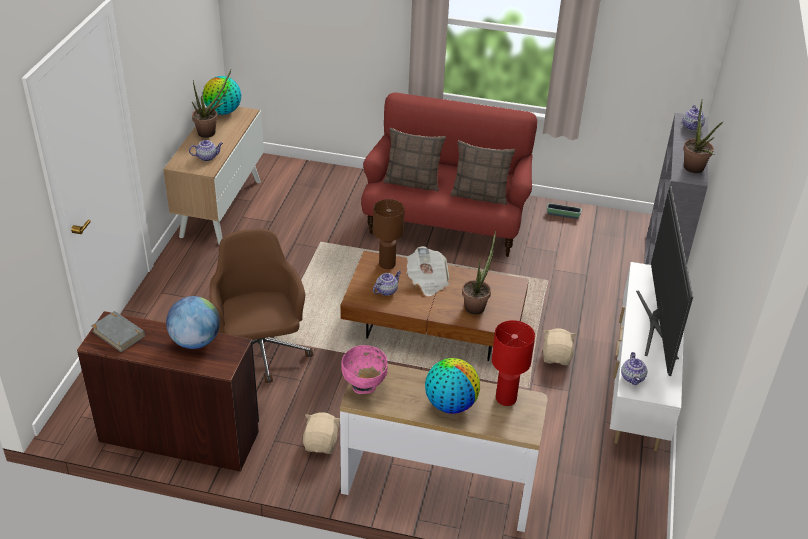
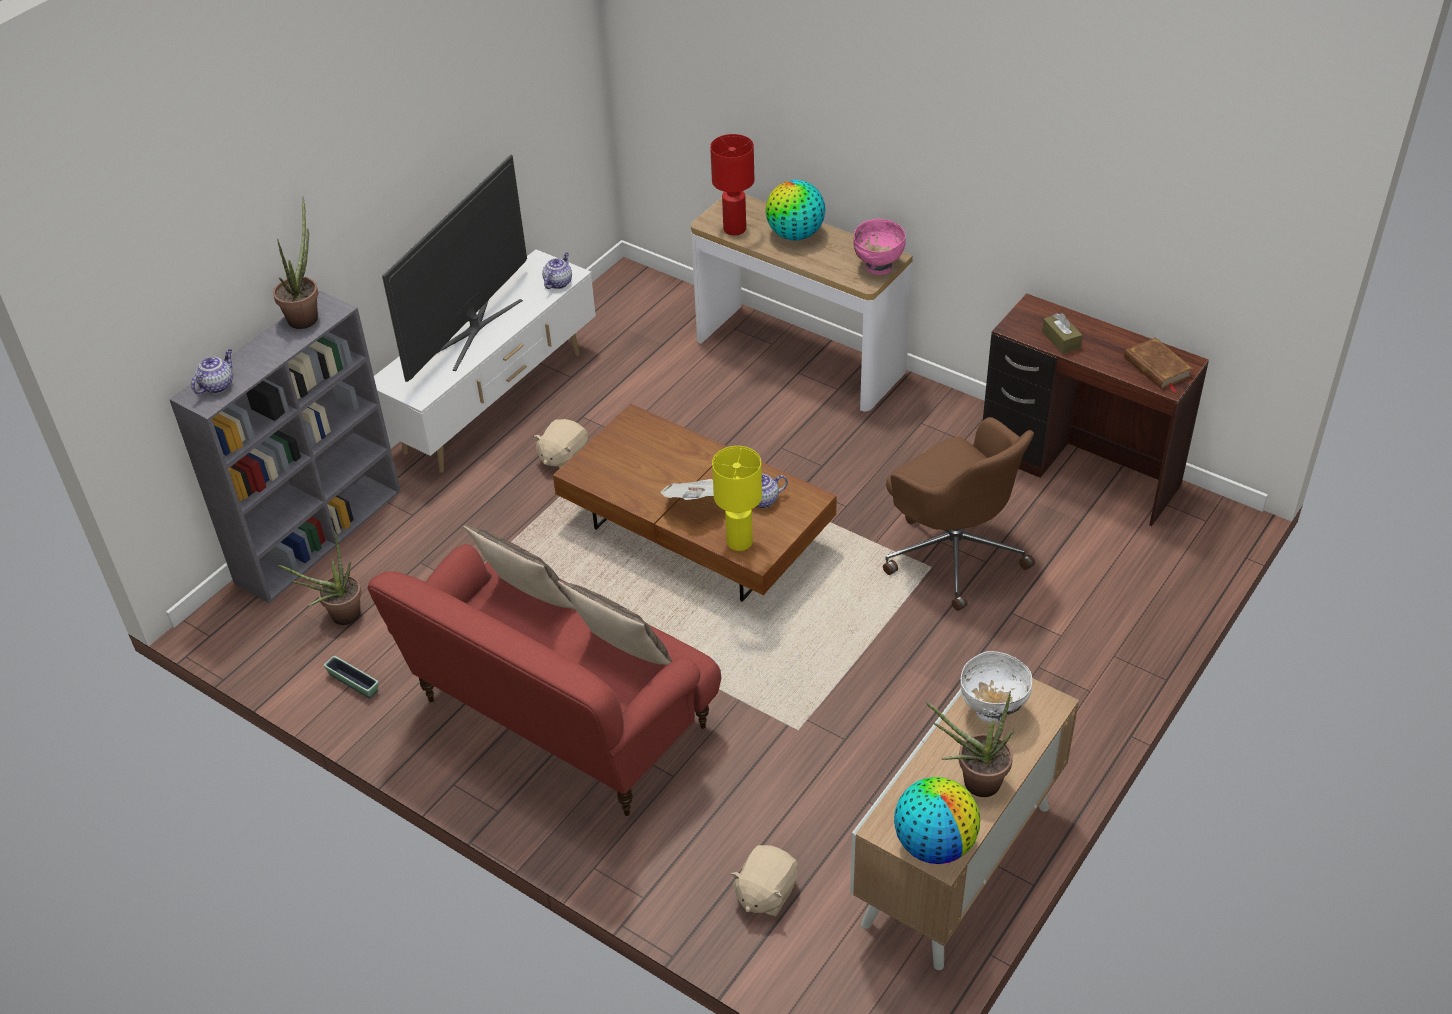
camera: 155 degrees left, 5 degrees up
grey book [91,311,145,352] -> brown book [1124,337,1193,392]
globe [166,296,220,349] -> brown tissue box [1042,313,1082,354]
teapot [189,140,223,161] -> white bowl [961,651,1032,723]
brown office chair [210,229,313,383] -> brown office chair turned 45 degrees counterclockwise [883,417,1035,611]
beige plush toy [303,412,340,454] -> beige plush toy moved to [730,845,798,917]
brown table lamp [373,199,405,269] -> yellow table lamp [712,446,762,551]
potted plant [462,231,496,315] -> potted plant moved to [277,530,361,625]

